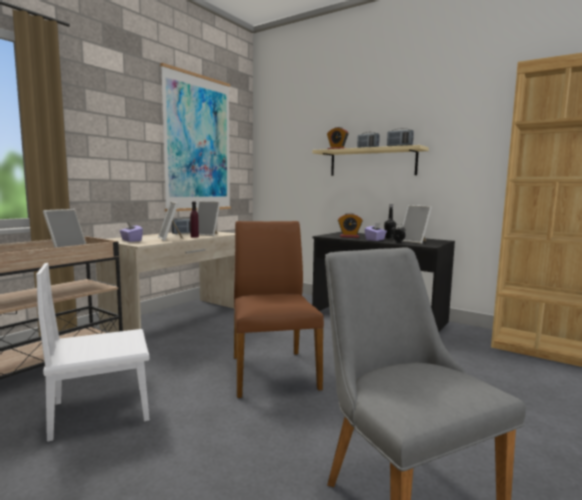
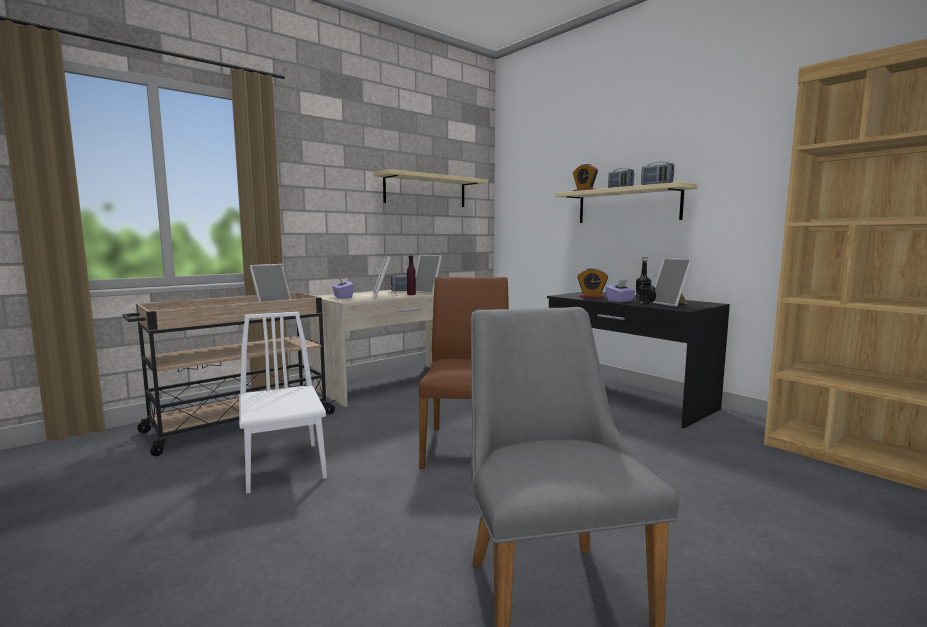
camera: 15 degrees right, 0 degrees up
white chair [36,263,149,442] -> white chair turned 75 degrees clockwise [239,312,327,494]
picture [160,63,231,212] -> beige shelf [373,169,488,207]

